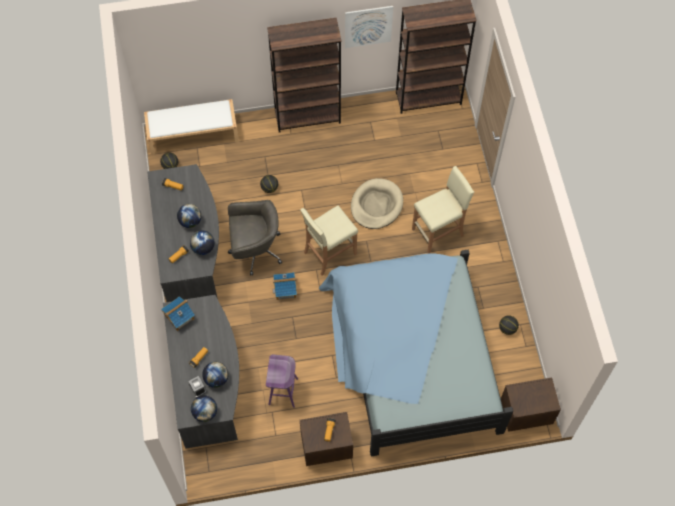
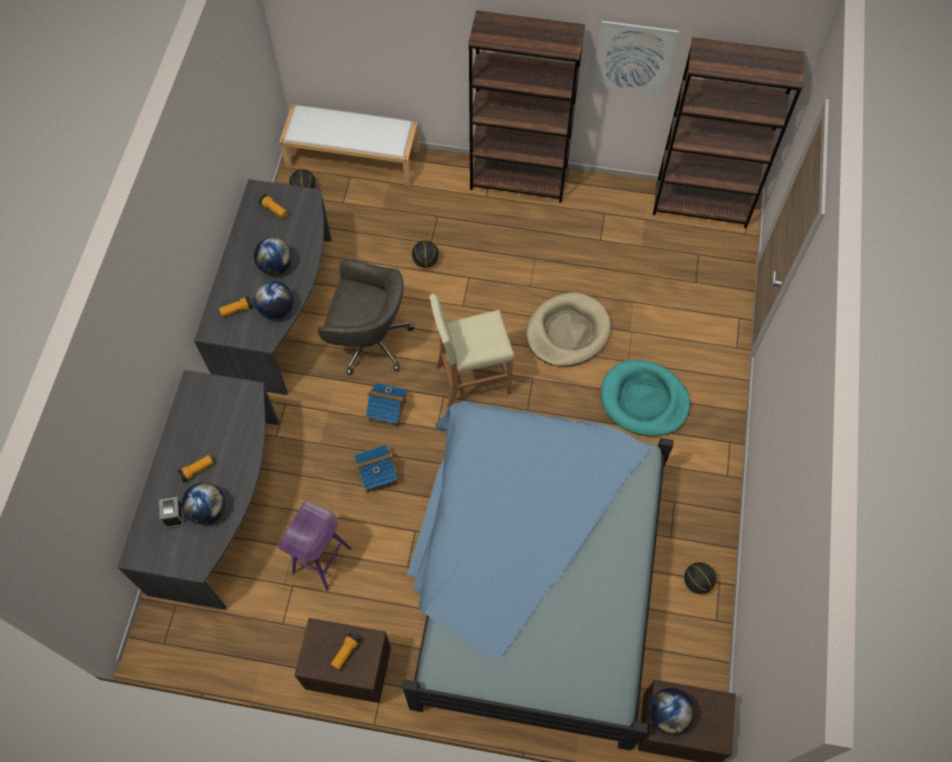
camera: 20 degrees right, 0 degrees up
toy house [161,296,195,331] -> toy house moved to [354,445,398,493]
globe [191,395,217,422] -> globe moved to [649,688,695,735]
beige stool [412,166,474,254] -> turquoise dog bed [601,360,690,437]

